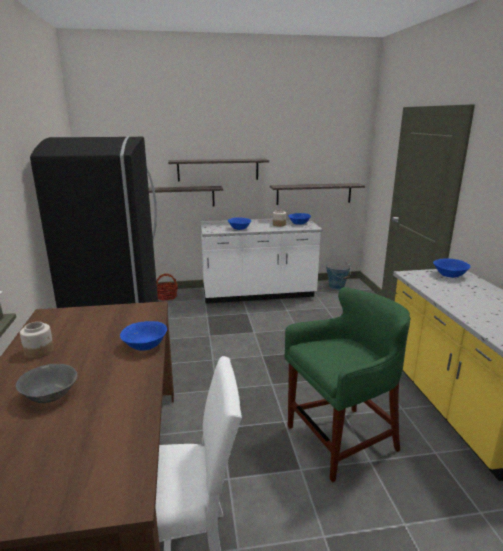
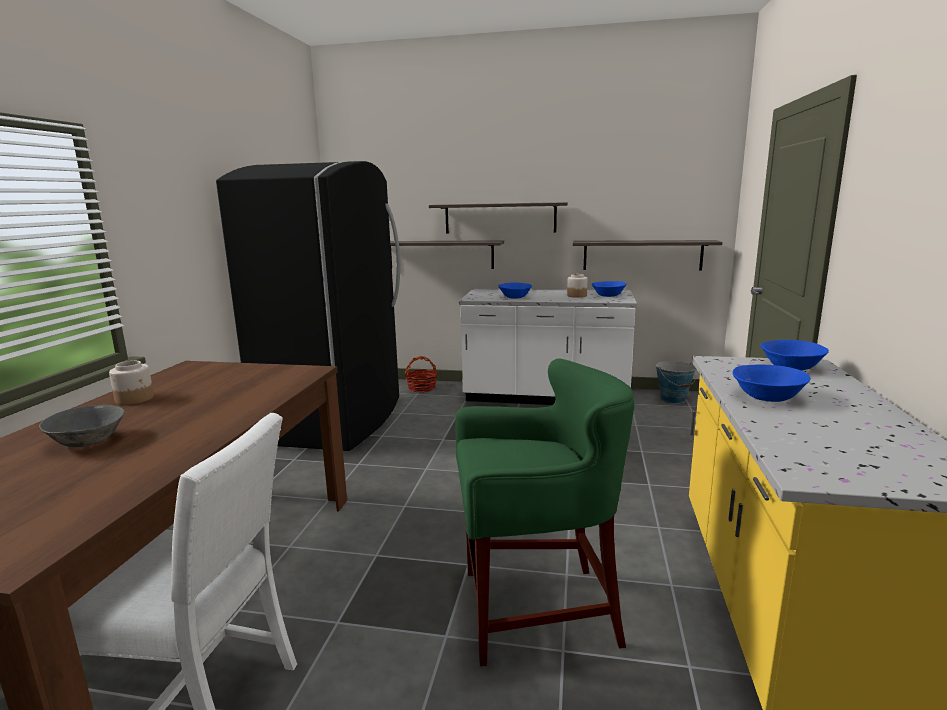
camera: 20 degrees right, 5 degrees down
blue bowl [120,321,167,351] -> blue bowl moved to [733,364,810,402]

